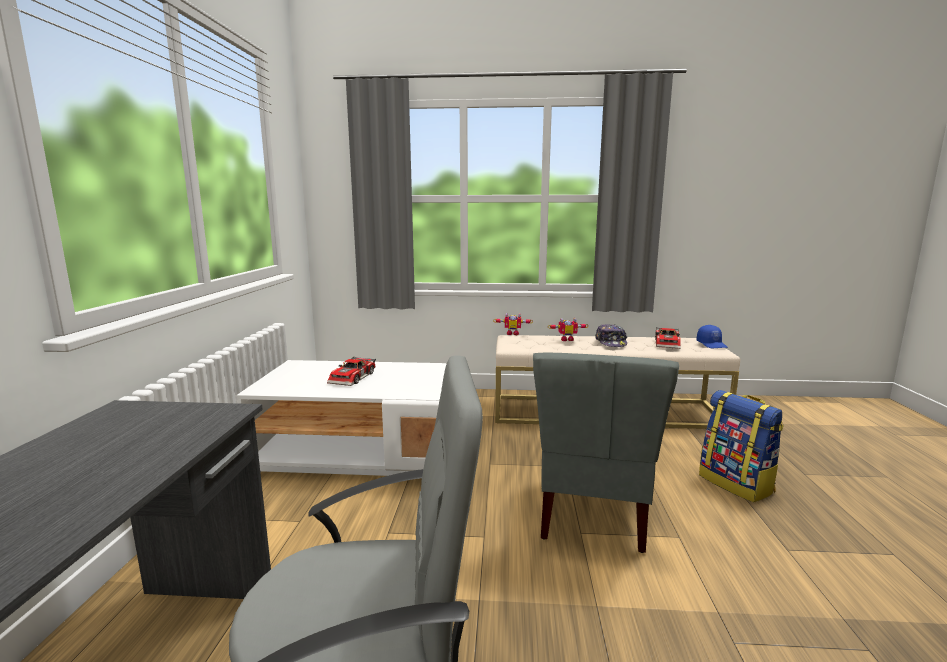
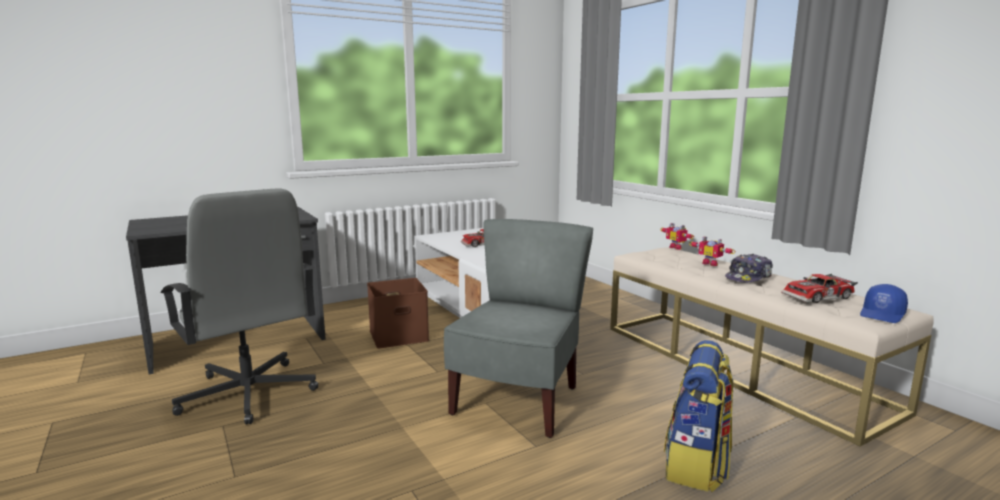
camera: 55 degrees right, 0 degrees up
grey chair [533,353,679,553] -> grey chair turned 135 degrees clockwise [444,219,593,438]
none -> brown storage box [367,278,429,348]

